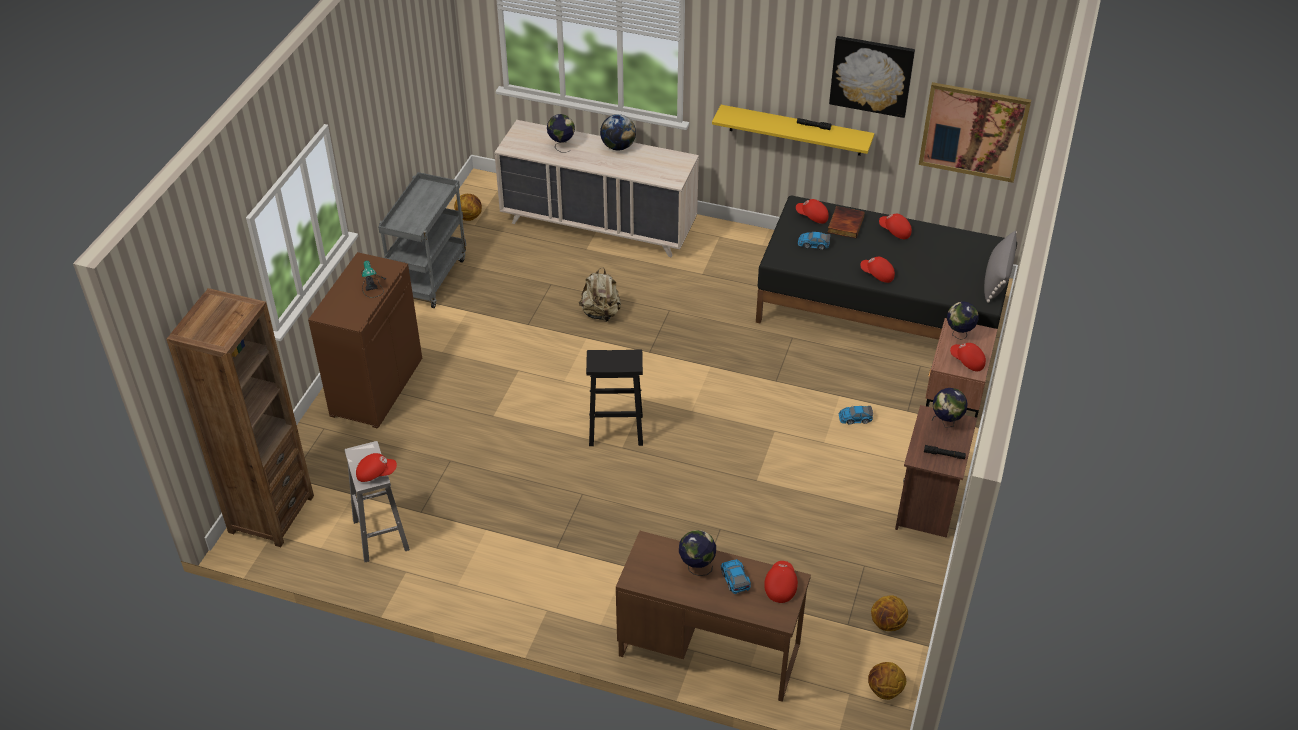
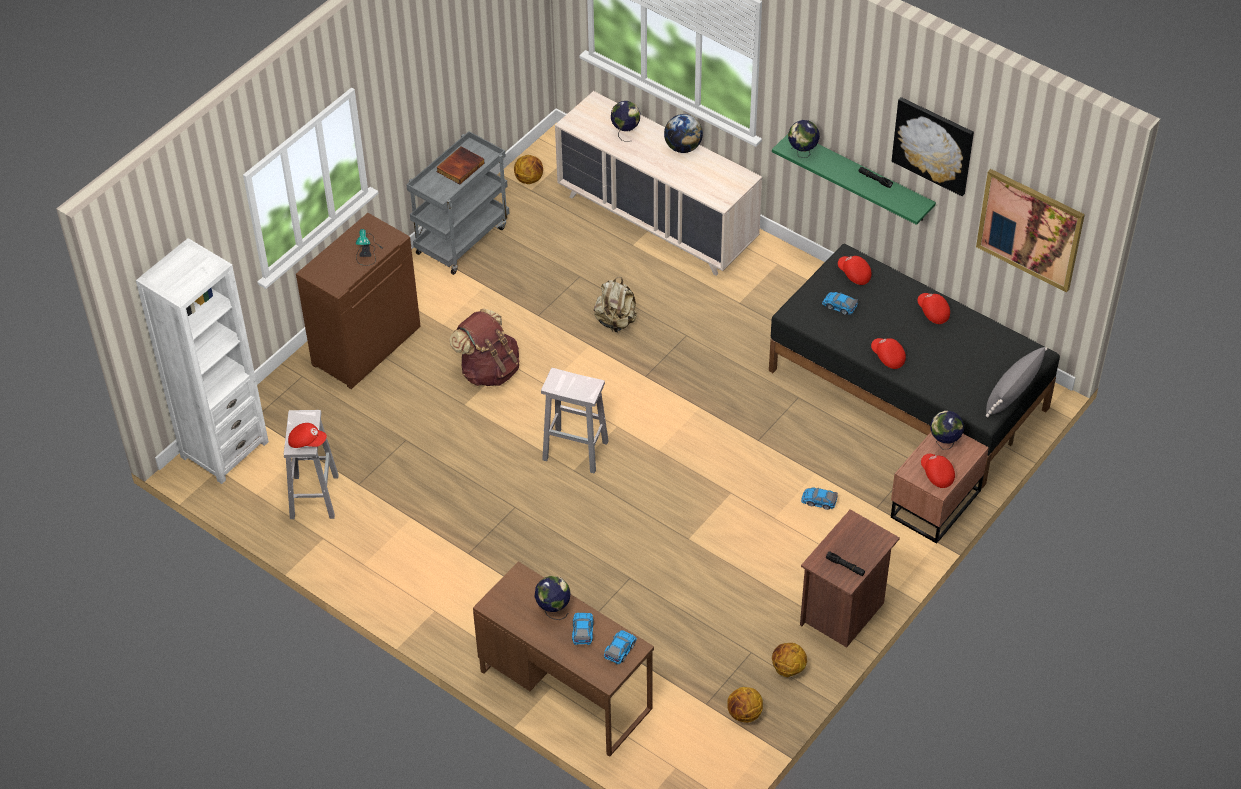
camera: 20 degrees right, 5 degrees up
brown bookcase [167,288,314,547] -> white bookcase [136,238,269,484]
black stool [586,349,643,446] -> white stool [541,368,608,474]
yellow shelf [712,105,874,156] -> green shelf [772,134,936,225]
red cap [764,561,798,603] -> toy car [604,630,637,665]
book [827,206,865,238] -> book moved to [436,146,484,184]
basketball [868,662,906,700] -> basketball moved to [772,643,807,677]
globe [932,388,968,428] -> globe moved to [788,120,820,158]
none -> brown backpack [449,308,520,386]

